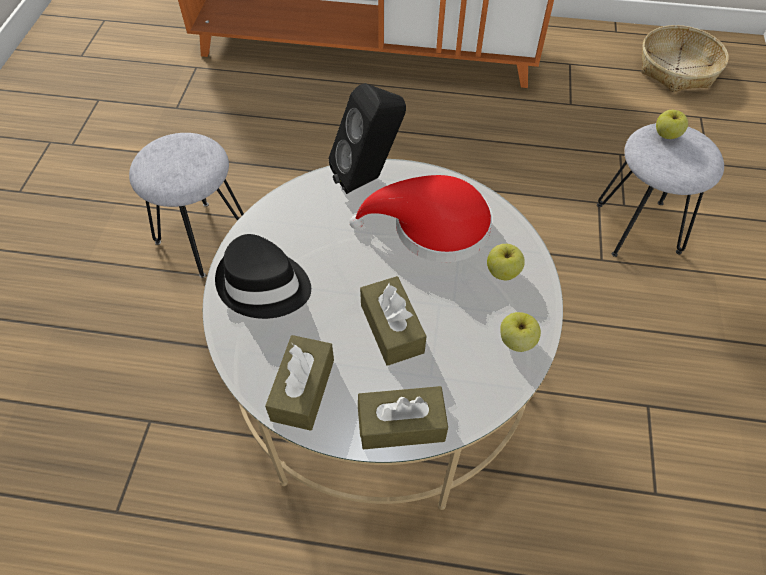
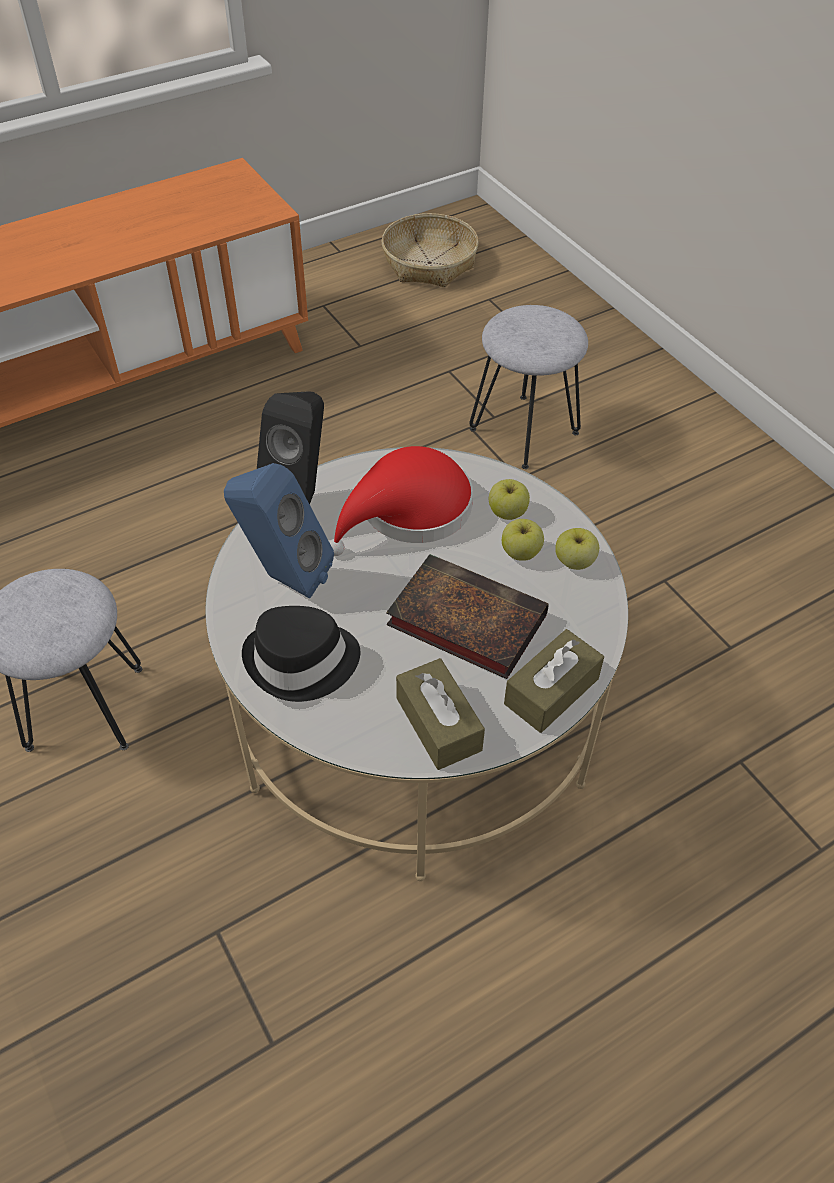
camera: 40 degrees left, 5 degrees down
brown tissue box [360,276,427,366] -> book [386,554,549,679]
apple [656,110,688,139] -> apple moved to [502,519,544,561]
none -> blue speaker [224,463,334,598]

